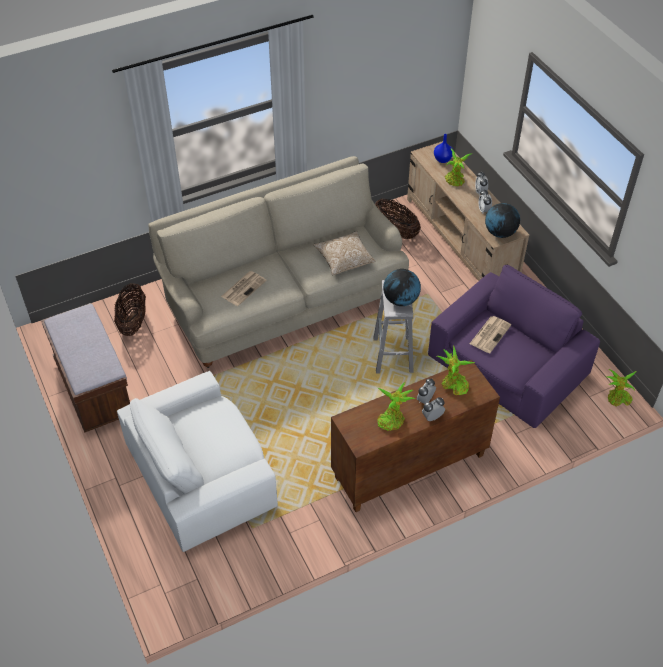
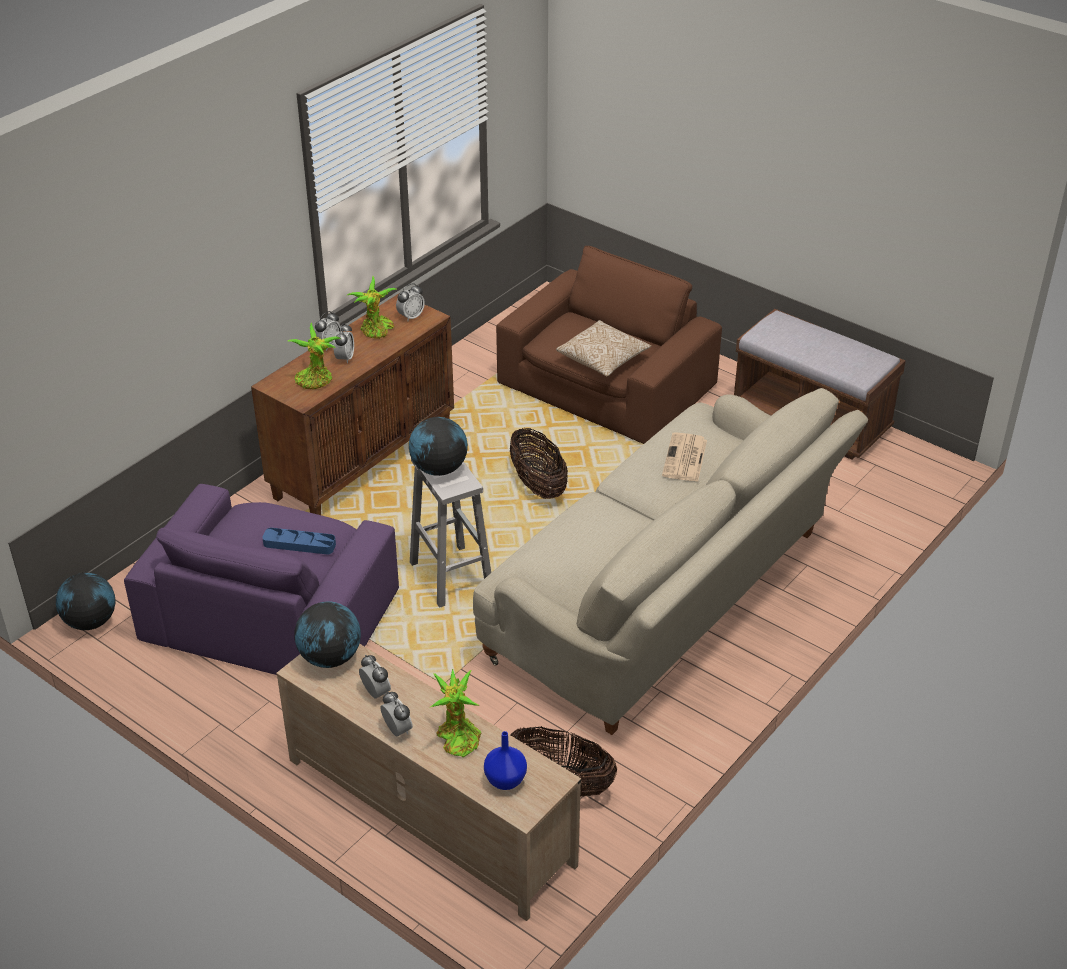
camera: 155 degrees right, 10 degrees down
basket [114,283,146,336] -> basket moved to [510,428,568,499]
white armchair [117,371,278,552] -> brown armchair [496,246,722,444]
pillow [313,231,376,276] -> pillow moved to [556,320,651,377]
newspaper [470,316,511,353] -> blue tray [262,528,336,555]
potted plant [606,369,636,407] -> globe [56,573,116,630]
none -> alarm clock [396,283,425,322]

